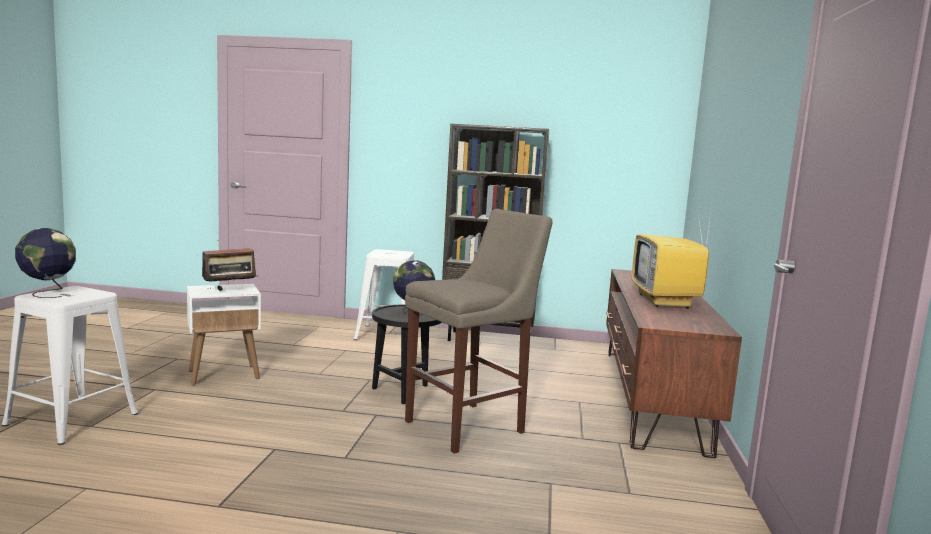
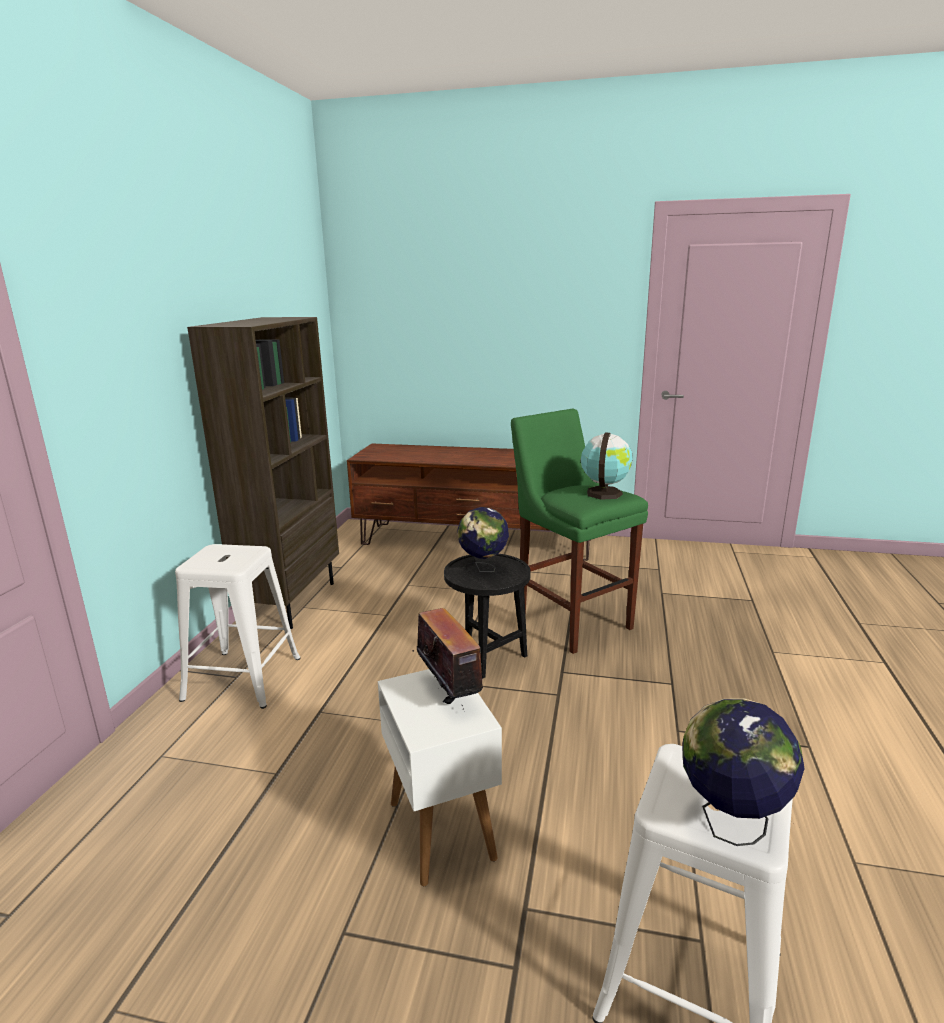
camera: 85 degrees left, 10 degrees up
beige stool [405,209,553,454] -> green stool [511,409,648,654]
television [632,204,712,309] -> none
none -> globe [581,432,633,500]

